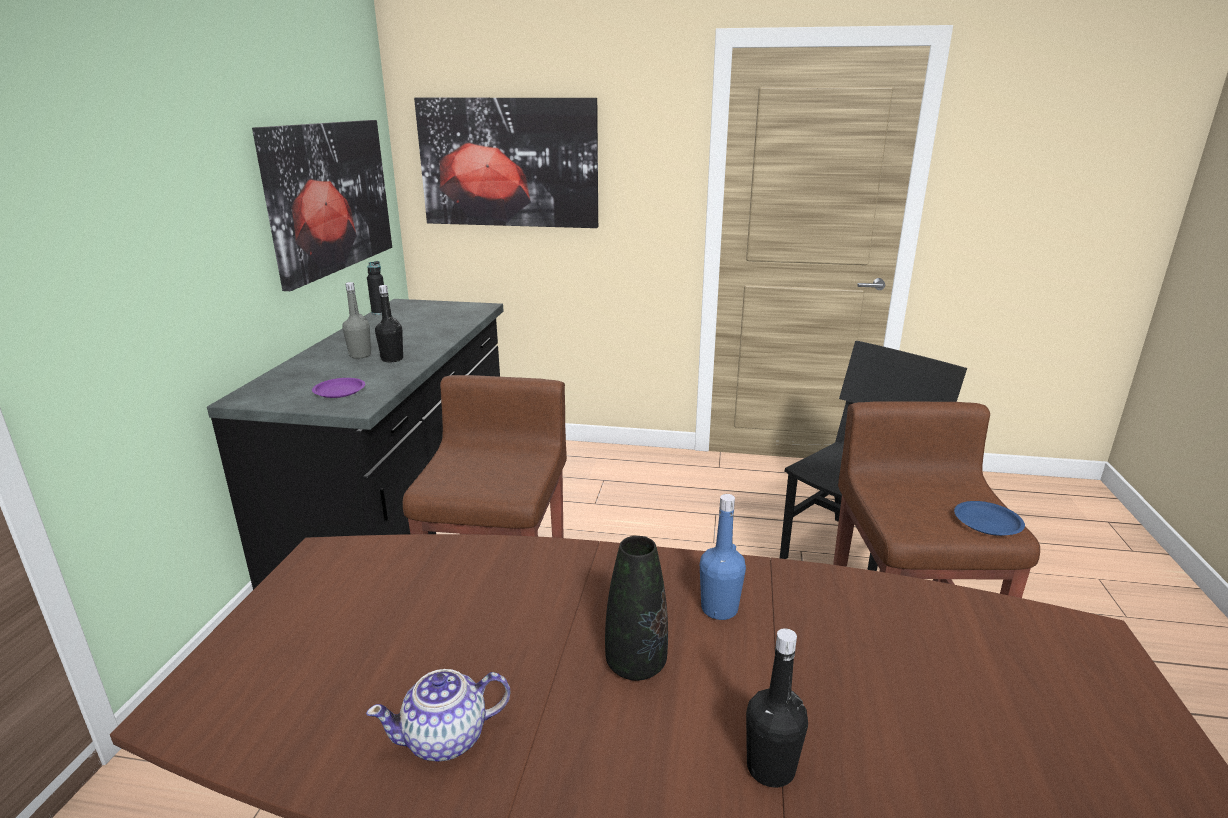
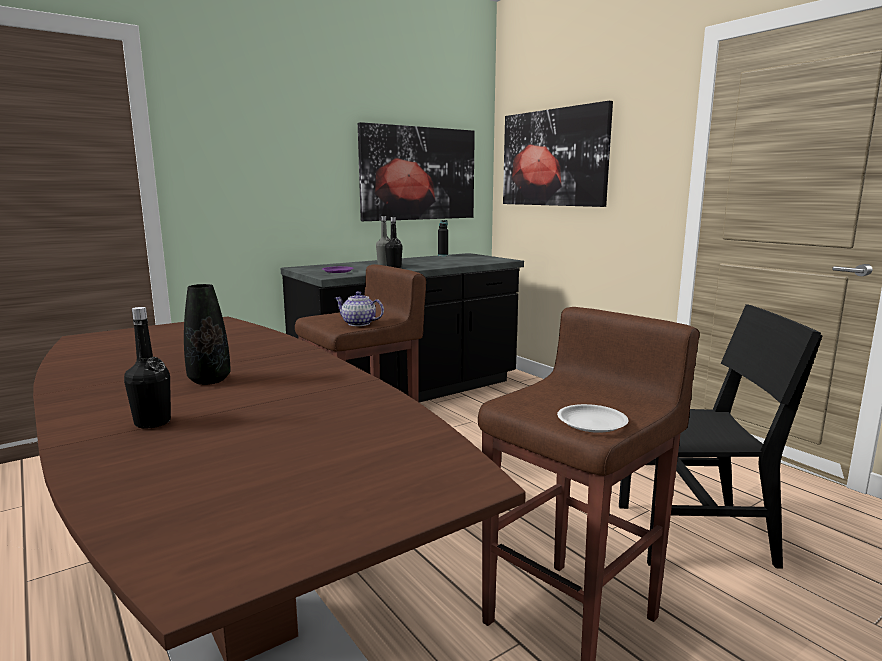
camera: 45 degrees right, 10 degrees down
teapot [366,669,511,762] -> teapot moved to [335,291,384,326]
blue bottle [700,494,746,620] -> none
blue plate [954,501,1025,536] -> white plate [557,404,629,433]

